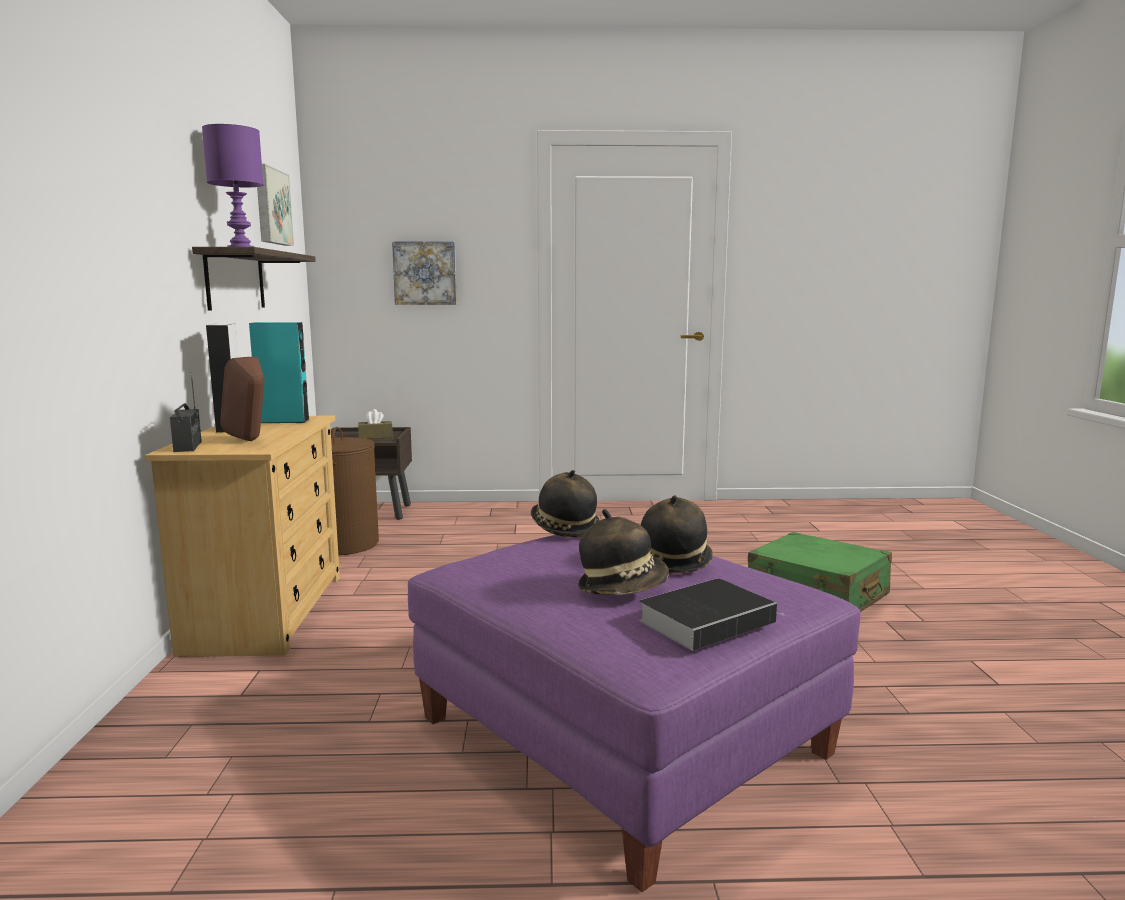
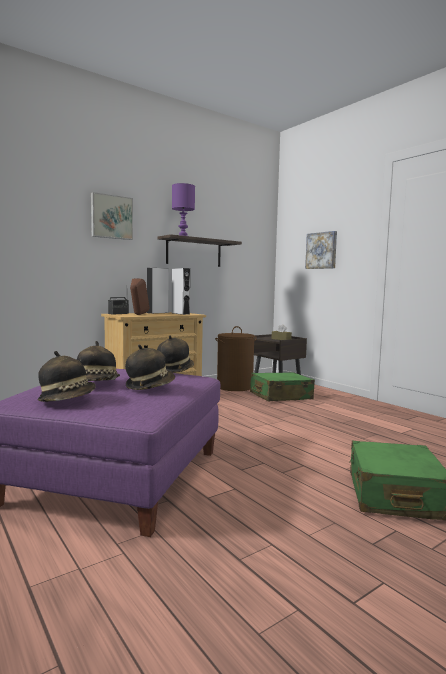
camera: 55 degrees right, 5 degrees down
turquoise speaker [249,322,309,423] -> white speaker [172,268,190,315]
picture [257,164,294,246] -> picture moved to [91,192,133,240]
book [639,578,782,651] -> hat [38,351,96,402]
none -> green suitcase [250,372,315,401]

